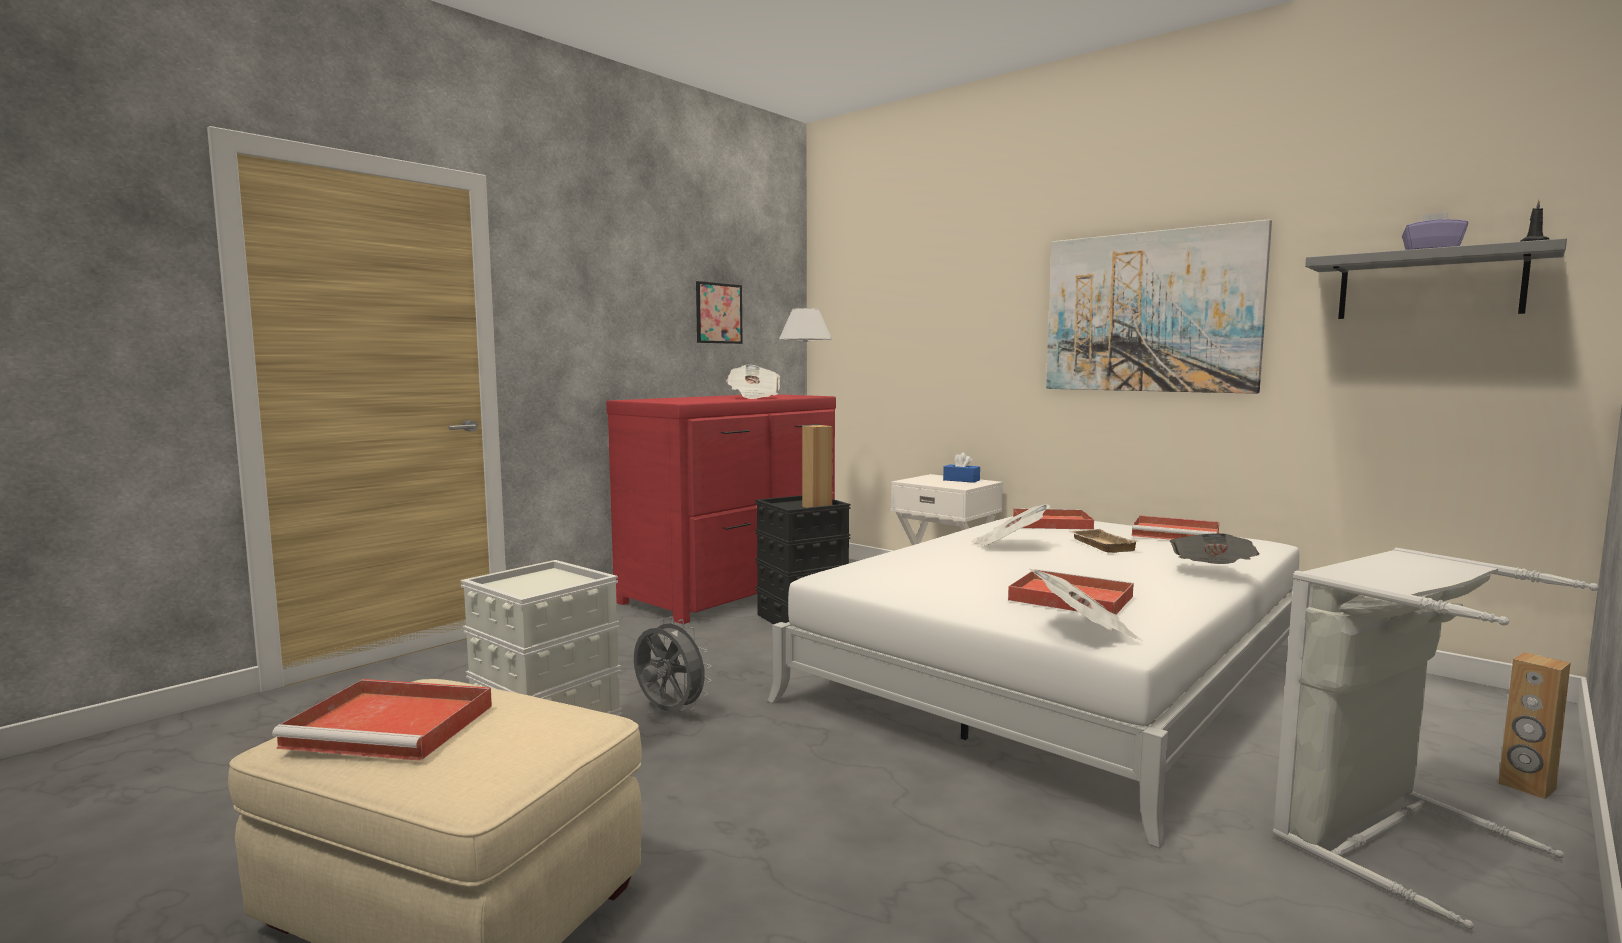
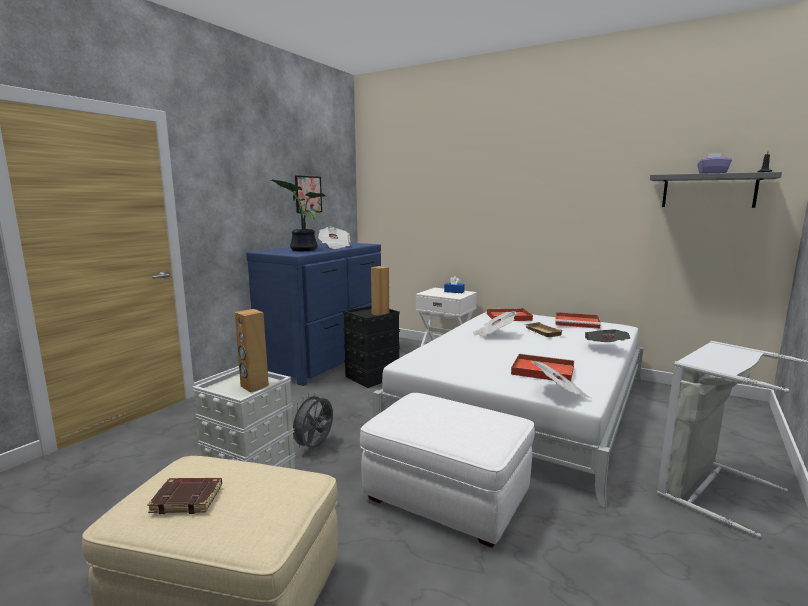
camera: 10 degrees left, 5 degrees up
red tray [272,679,492,761] -> brown book [147,478,222,514]
red dresser [606,394,836,624] -> blue dresser [246,243,381,386]
grey fan [634,617,712,711] -> grey fan turned 90 degrees counterclockwise [292,393,333,449]
white table lamp [779,308,832,396] -> none
picture [1046,219,1272,394] -> none
brown speaker [1498,652,1571,799] -> brown speaker moved to [235,309,269,393]
none -> potted plant [271,179,326,251]
none -> white ottoman [360,393,535,548]

